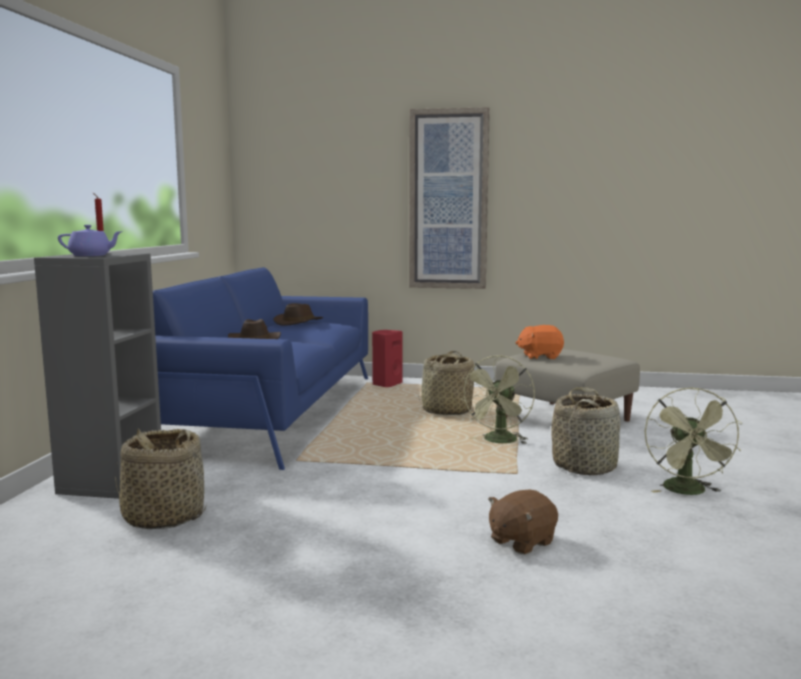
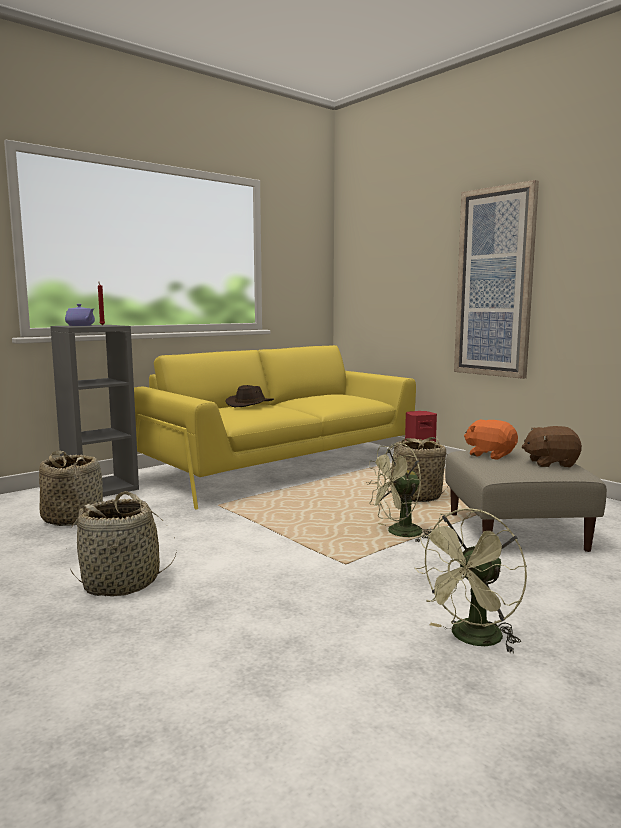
camera: 40 degrees right, 0 degrees up
blue sofa [153,267,368,470] -> yellow sofa [134,345,416,510]
brown hat [273,303,323,326] -> none
brown plush toy [488,489,558,554] -> brown plush toy moved to [522,426,582,467]
basket [551,387,620,475] -> basket moved to [70,491,177,596]

